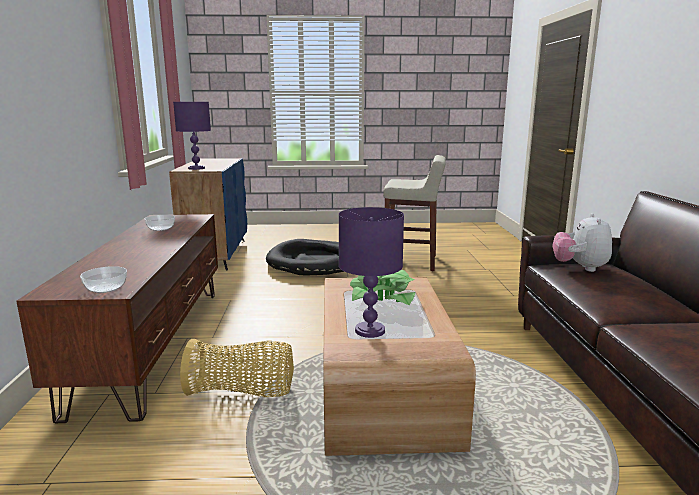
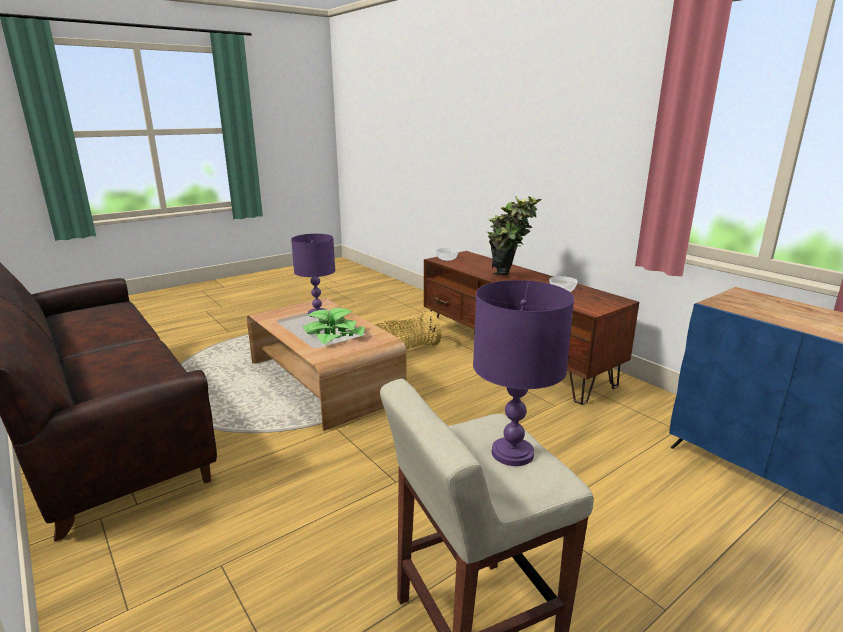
camera: 145 degrees right, 5 degrees up
purple table lamp [173,102,211,170] -> purple table lamp moved to [473,280,574,466]
black dog bed [266,239,344,276] -> none
plush toy [552,213,612,272] -> none
none -> potted plant [488,196,542,275]

